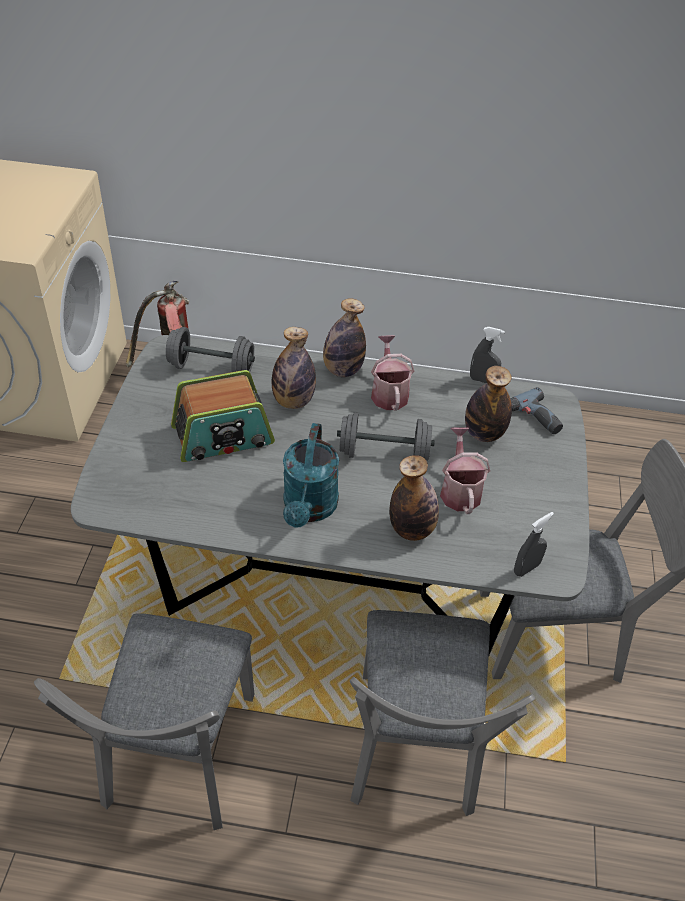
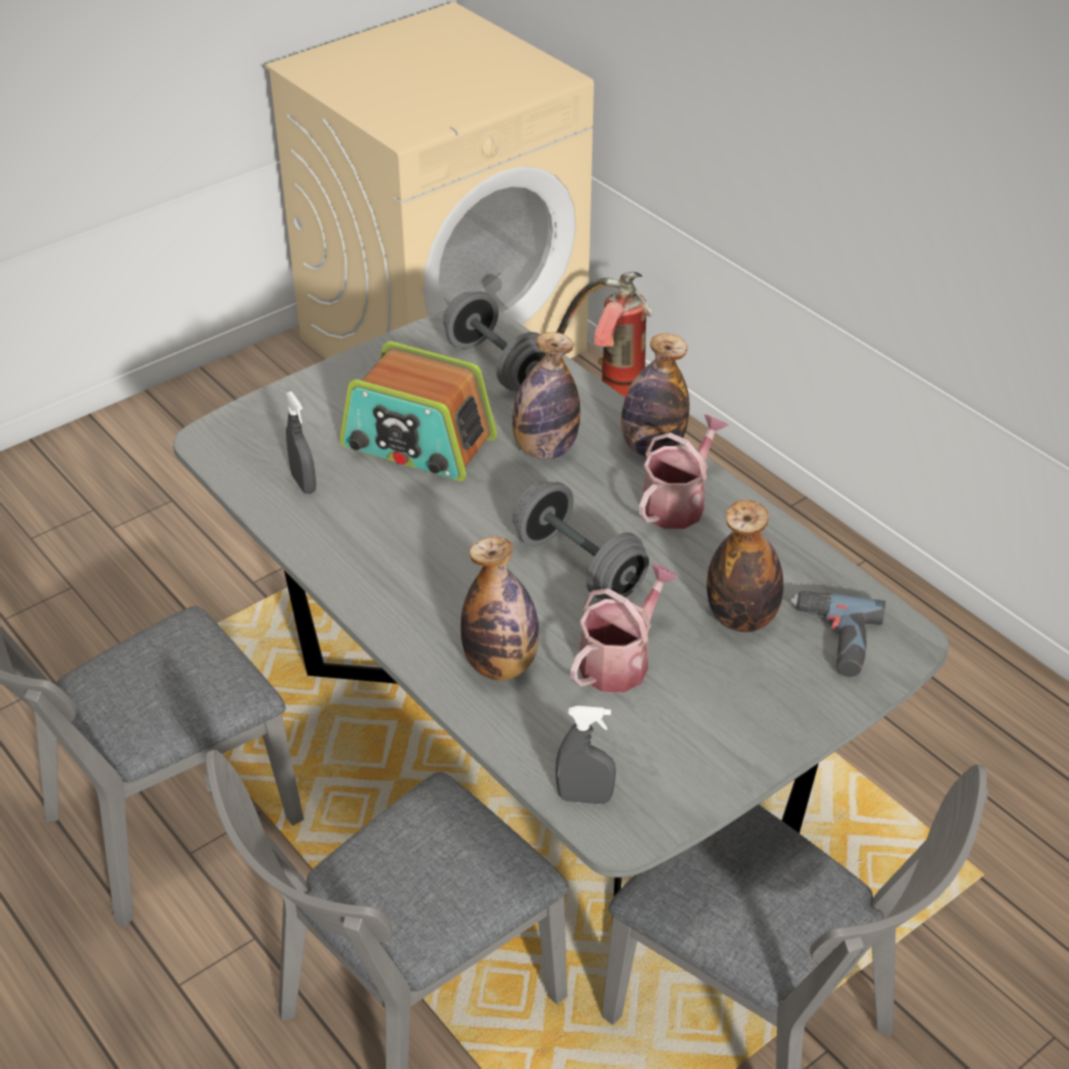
camera: 45 degrees right, 5 degrees down
turquoise watering can [283,423,339,528] -> none
grey spray bottle [470,327,505,383] -> grey spray bottle moved to [286,391,316,494]

